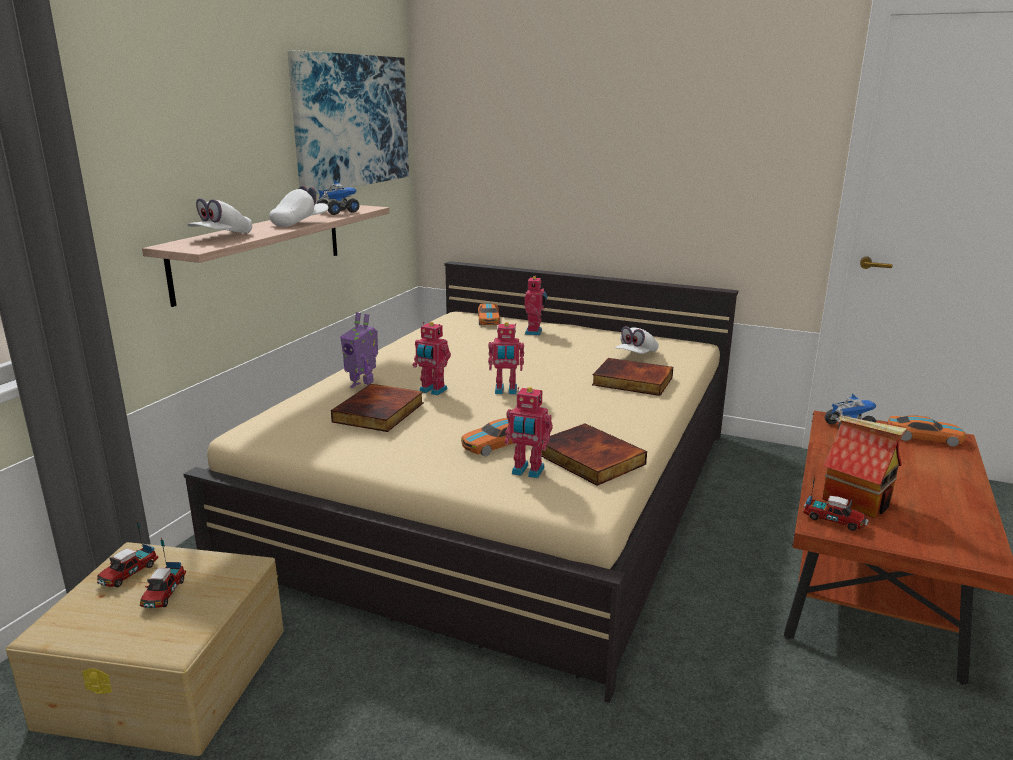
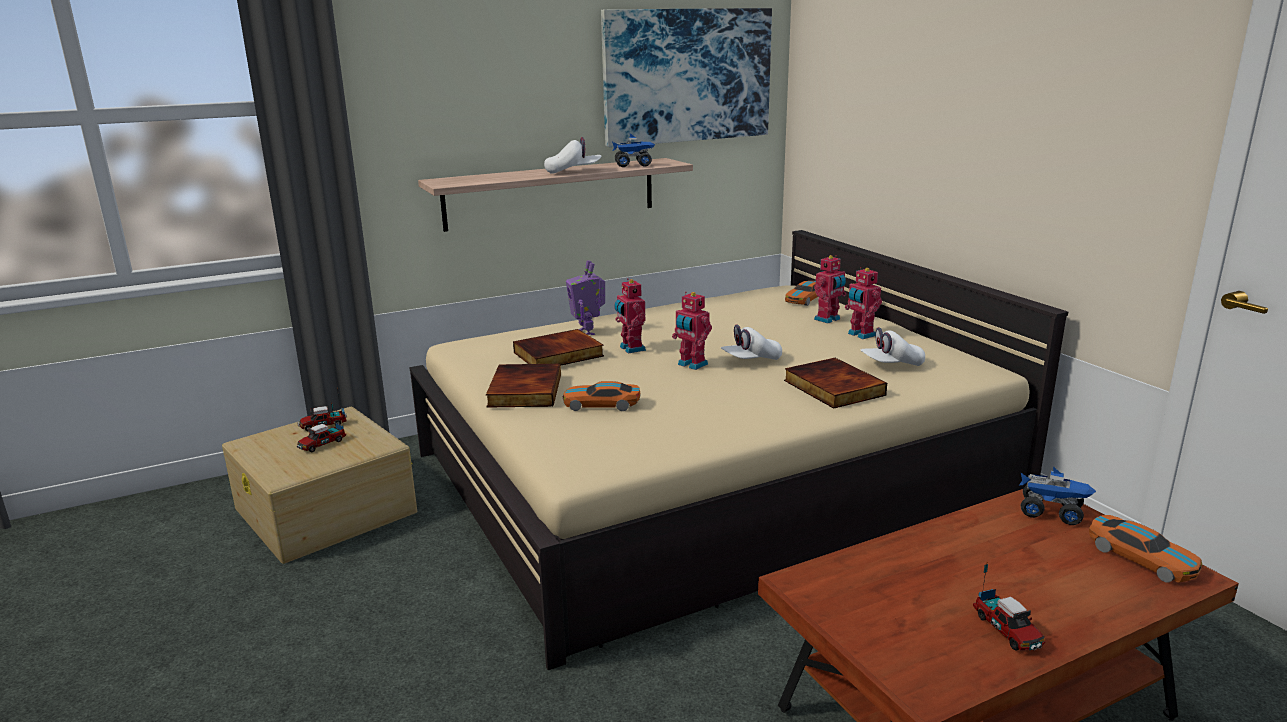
camera: 40 degrees right, 0 degrees up
white cap [187,198,252,233] -> white cap moved to [721,324,782,360]
toy robot [505,387,553,478] -> toy robot moved to [845,267,882,339]
book [542,424,647,486] -> book moved to [486,364,561,408]
toy truck [803,476,869,531] -> toy truck moved to [973,563,1046,651]
toy house [823,416,907,518] -> none

